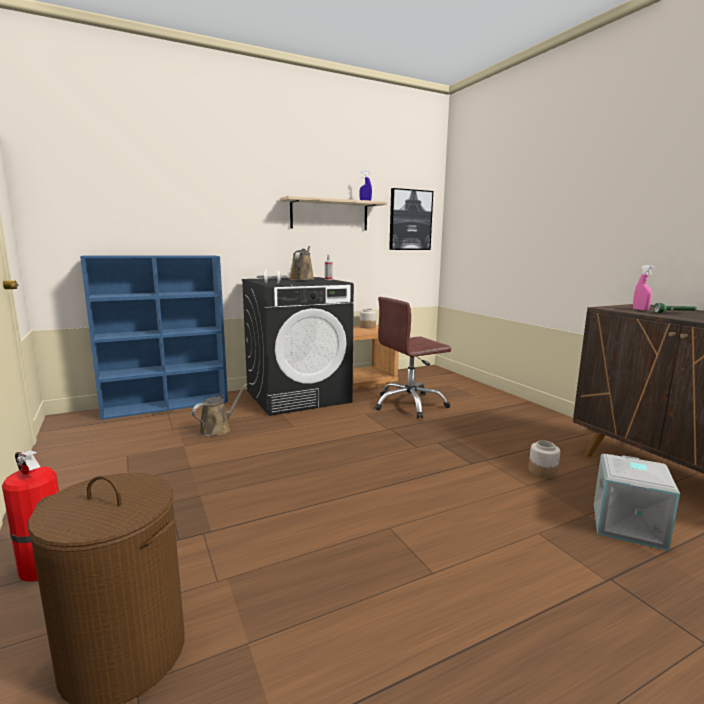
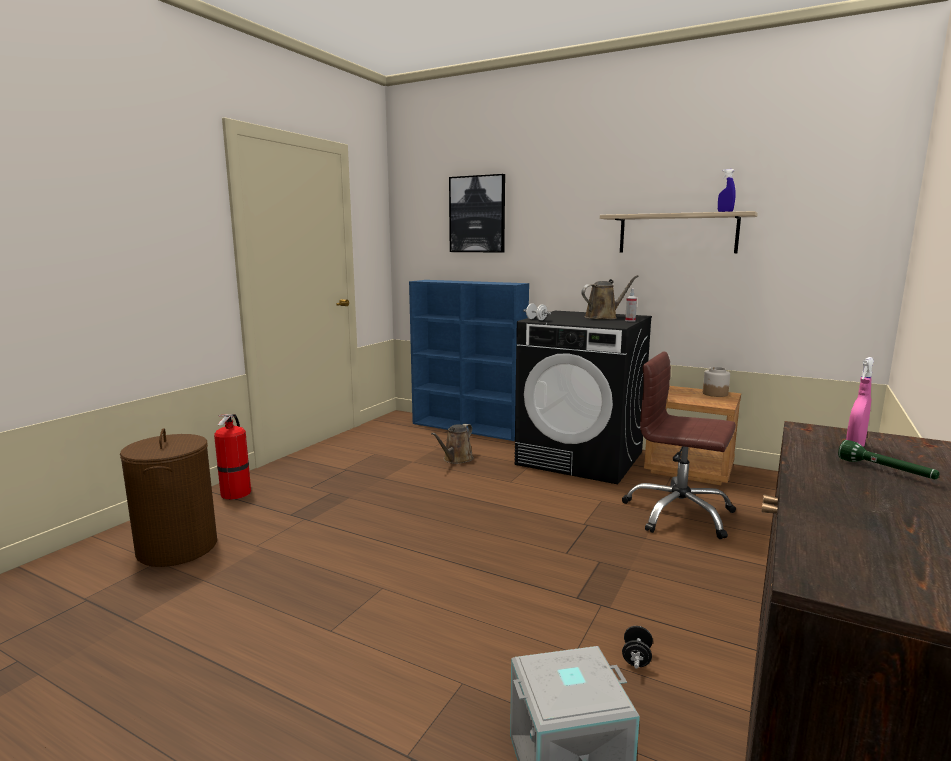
camera: 55 degrees right, 0 degrees up
brown watering can [192,384,248,437] -> brown watering can turned 120 degrees clockwise [431,424,474,464]
picture [389,188,433,250] -> picture moved to [449,174,505,253]
jar [529,440,560,478] -> black dumbbell [622,626,653,669]

